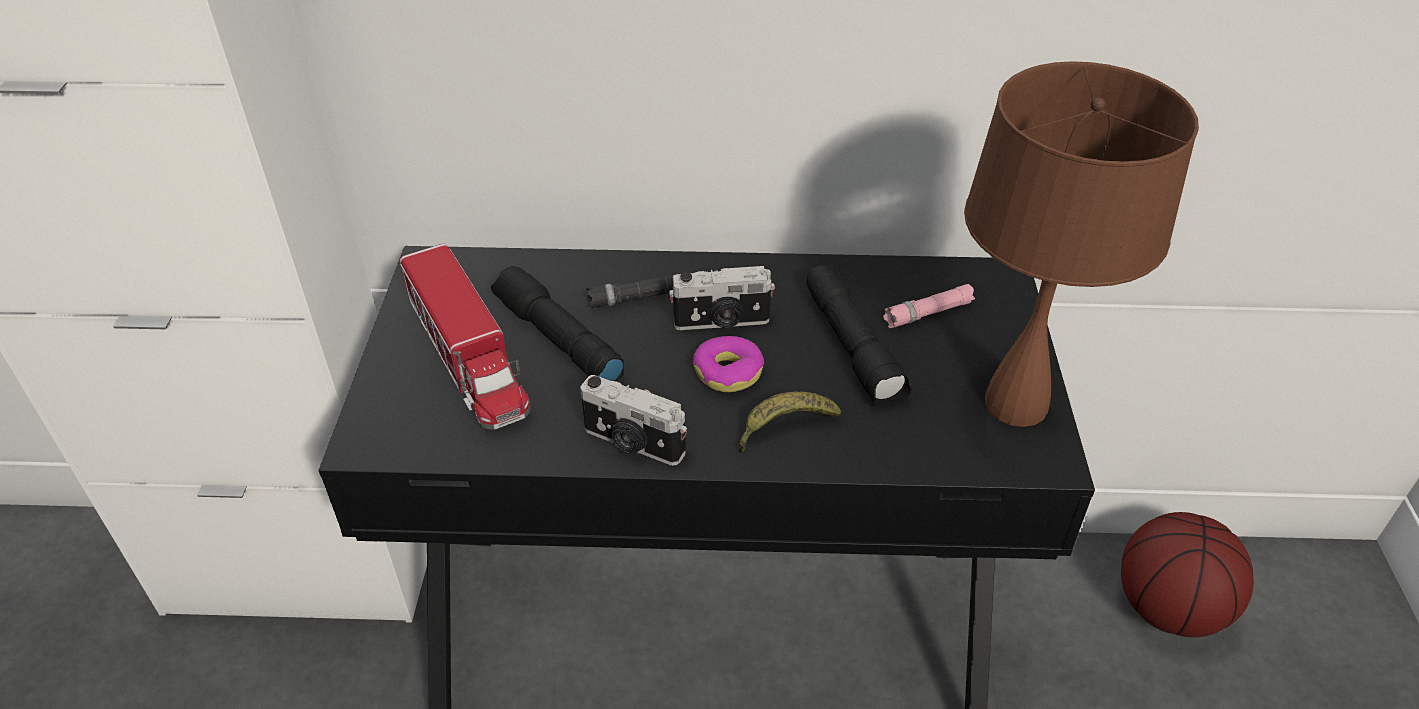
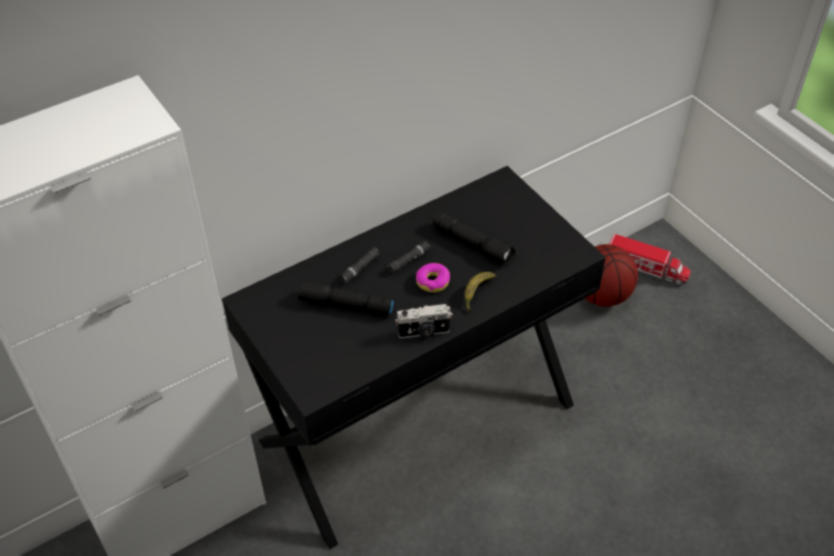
camera: 35 degrees left, 5 degrees up
toy truck [400,244,530,429] -> toy truck moved to [609,234,691,285]
camera [669,266,775,330] -> black flashlight [387,241,431,274]
pink flashlight [883,284,975,328] -> none
brown table lamp [964,61,1199,427] -> none

